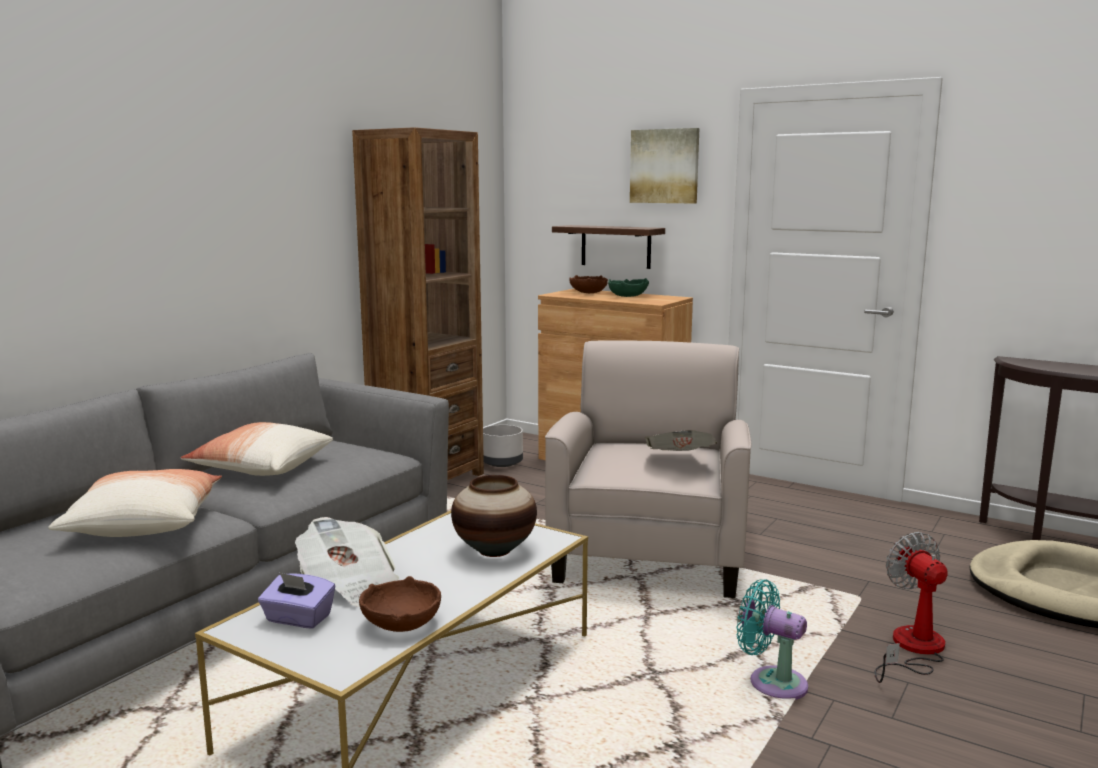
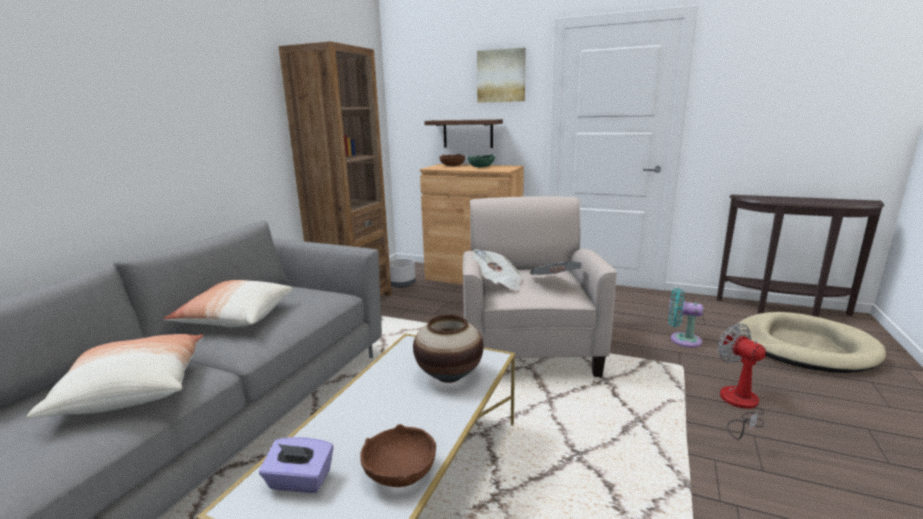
camera: 10 degrees left, 5 degrees up
newspaper [295,517,399,607] -> newspaper moved to [472,249,523,291]
turquoise fan [736,579,808,700] -> turquoise fan moved to [668,288,703,348]

